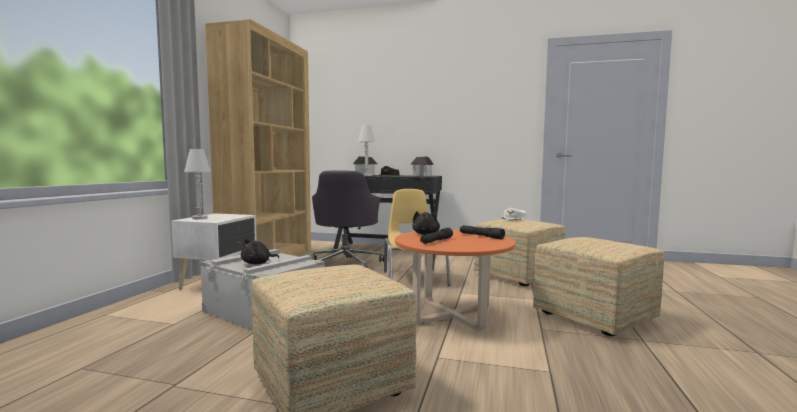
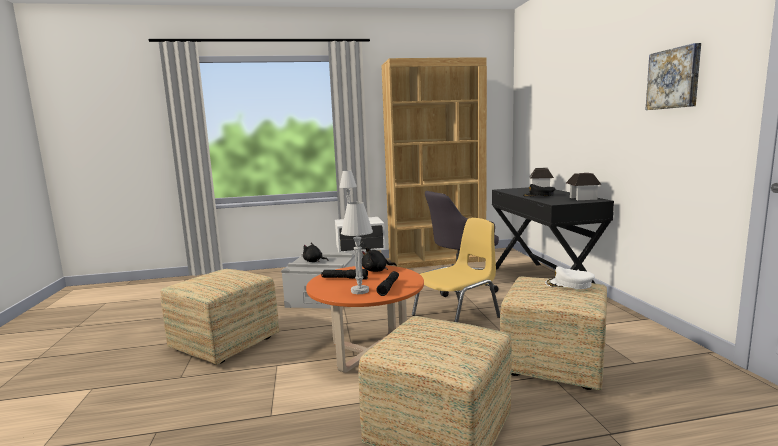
camera: 65 degrees right, 5 degrees up
white table lamp [358,125,375,176] -> white table lamp moved to [341,202,373,294]
none -> picture [645,43,701,110]

